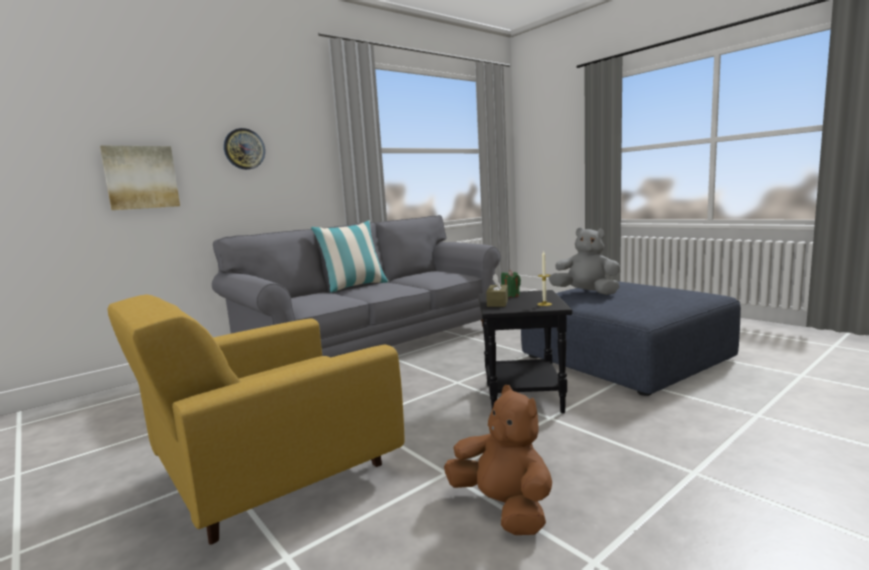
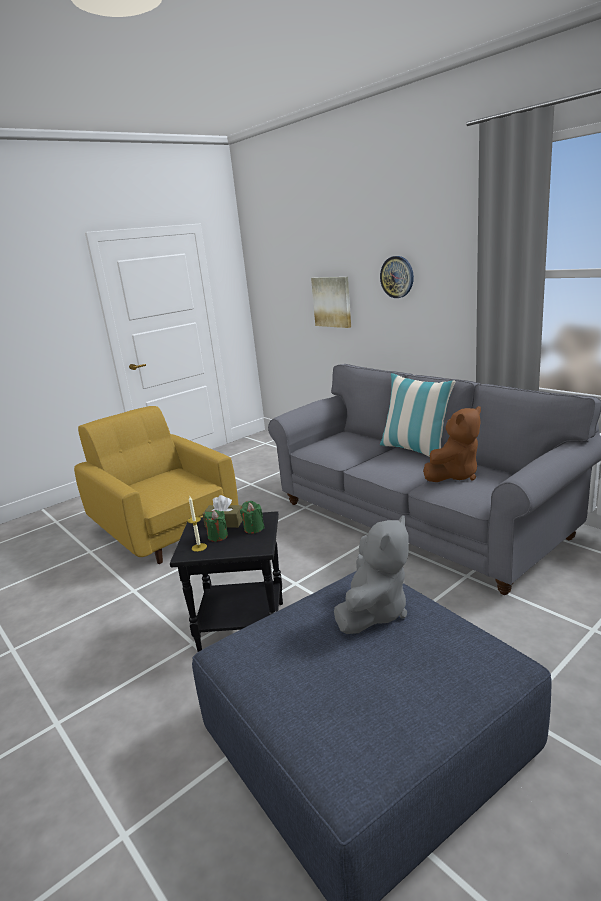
camera: 90 degrees right, 10 degrees up
brown plush toy [444,385,552,535] -> brown plush toy moved to [423,406,481,482]
none -> green candle [204,510,228,542]

